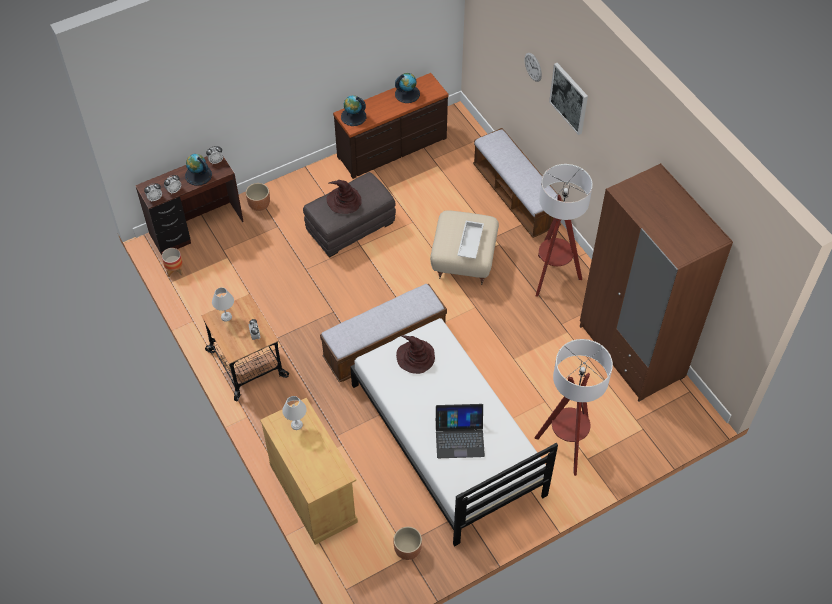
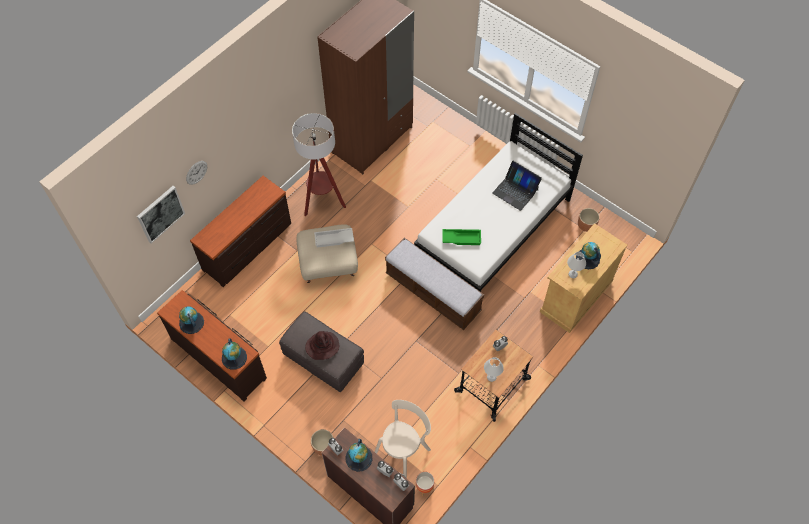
camera: 110 degrees left, 5 degrees up
brown hat [396,335,435,374] -> green tray [442,229,481,245]
laptop [435,404,485,458] -> laptop turned 150 degrees clockwise [492,161,542,211]
bench [473,128,564,238] -> brown dresser [190,176,291,287]
floor lamp [534,339,613,476] -> none
picture [549,63,588,135] -> picture moved to [137,186,185,243]
none -> beige chair [375,400,431,478]
none -> globe [576,242,601,269]

